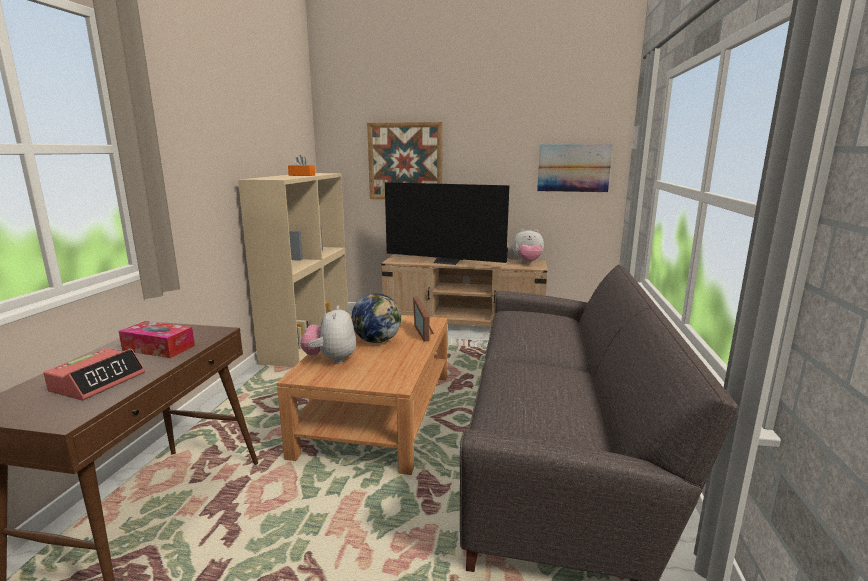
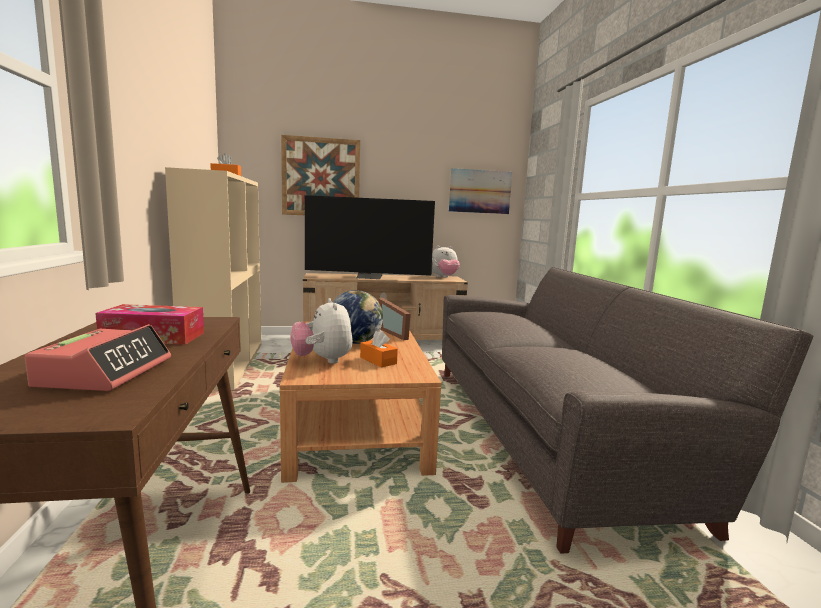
camera: 20 degrees left, 5 degrees down
none -> orange tissue box [360,330,398,367]

